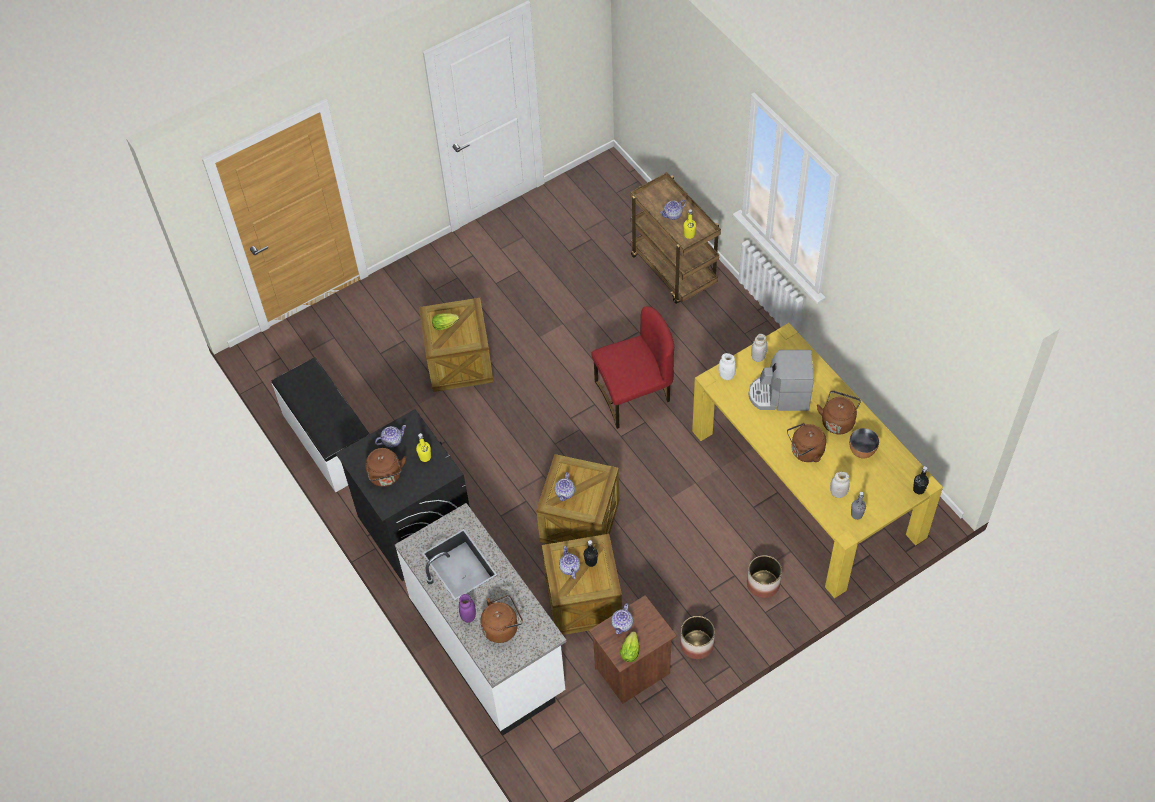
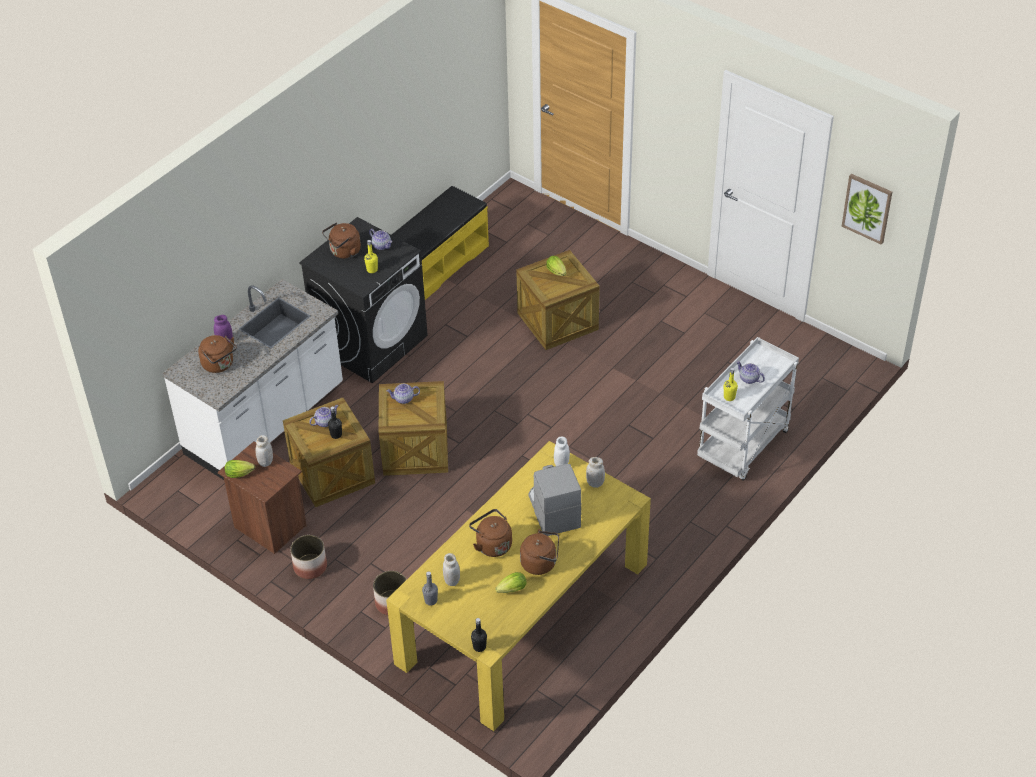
camera: 70 degrees right, 10 degrees down
white bench [272,357,369,493] -> yellow bench [391,186,489,300]
red chair [591,306,674,429] -> none
teapot [611,603,633,634] -> white jar [255,435,273,467]
brown cart [630,172,721,304] -> white cart [697,337,799,481]
bowl [849,428,879,458] -> lettuce [495,572,526,593]
none -> picture [842,174,892,245]

